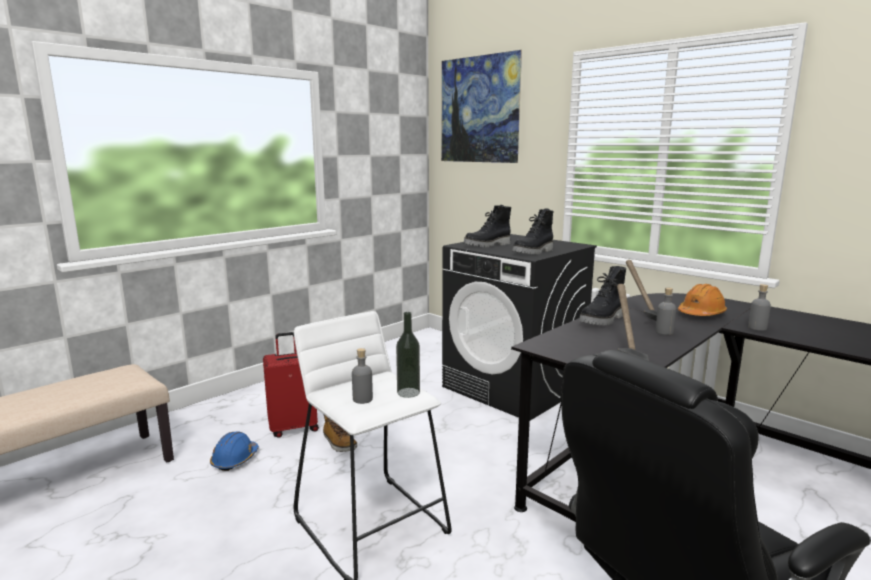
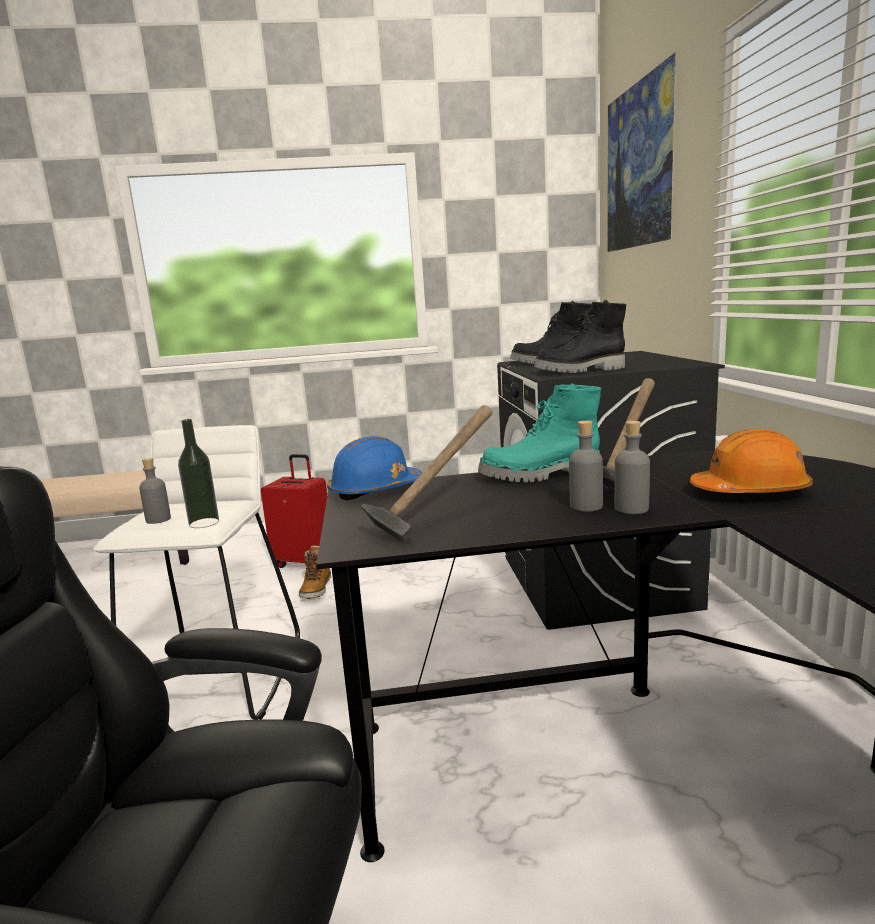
camera: 40 degrees right, 0 degrees up
blue hard hat [210,431,259,471] -> blue hard hat moved to [327,436,423,500]
black boot [579,266,626,325] -> turquoise boot [478,383,601,482]
grey bottle [748,284,771,331] -> grey bottle moved to [614,421,650,514]

